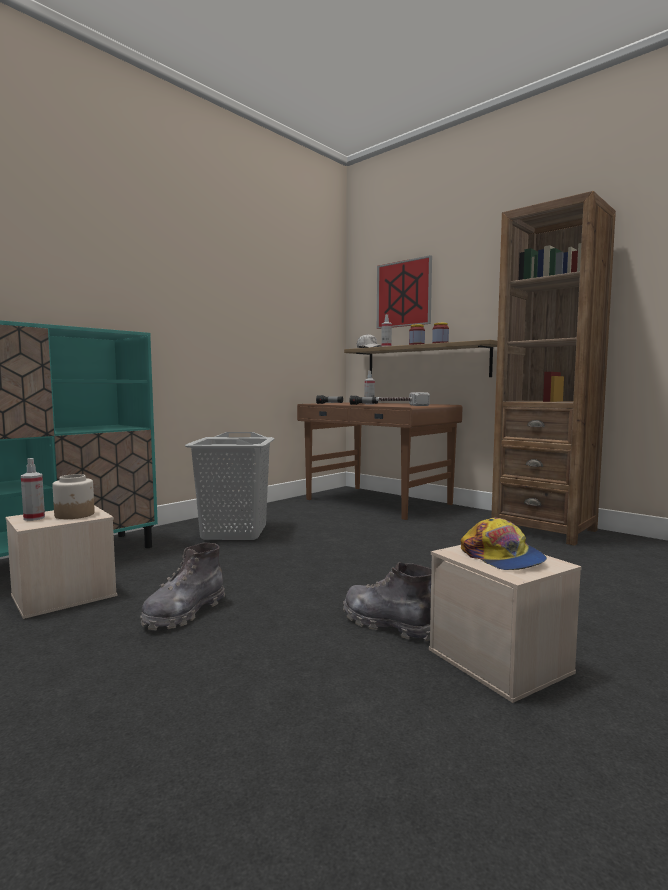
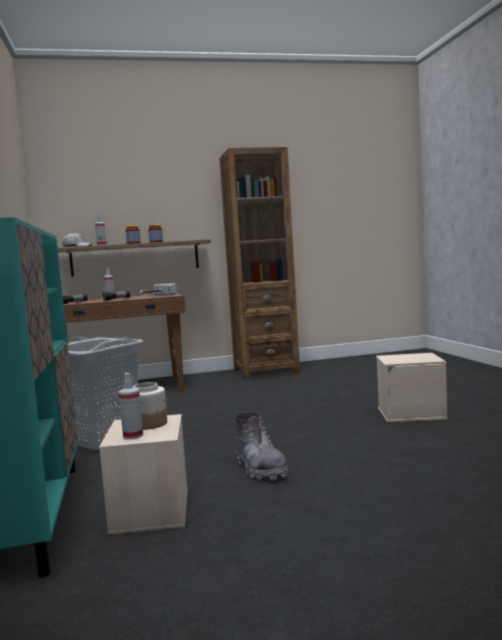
camera: 55 degrees left, 0 degrees up
grey boot [343,562,431,642] -> none
picture [377,255,432,329] -> none
cap [461,518,547,570] -> none

